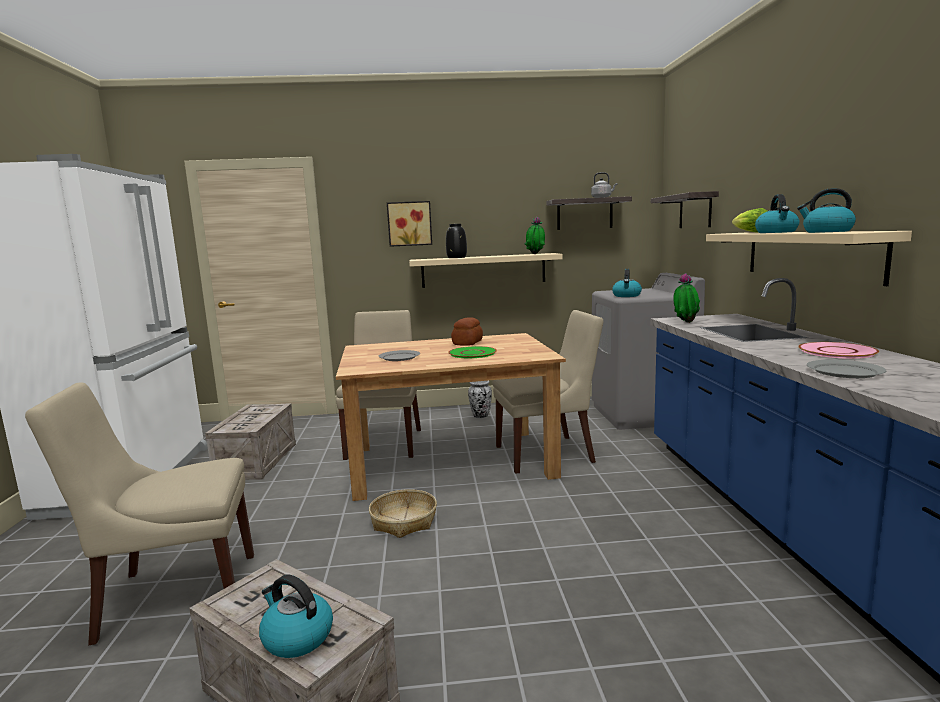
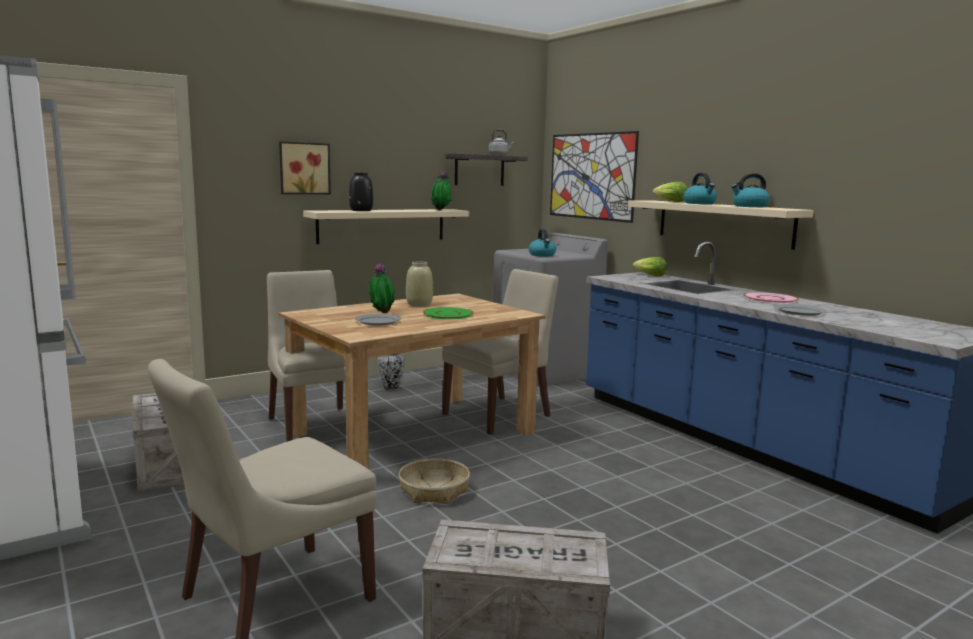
camera: 30 degrees left, 0 degrees up
kettle [259,574,333,658] -> none
bread [451,317,483,346] -> beige vase [406,261,433,307]
shelf [651,191,719,228] -> picture [550,131,639,223]
potted plant [673,273,700,323] -> potted plant moved to [369,263,395,313]
none -> lettuce [633,257,667,277]

